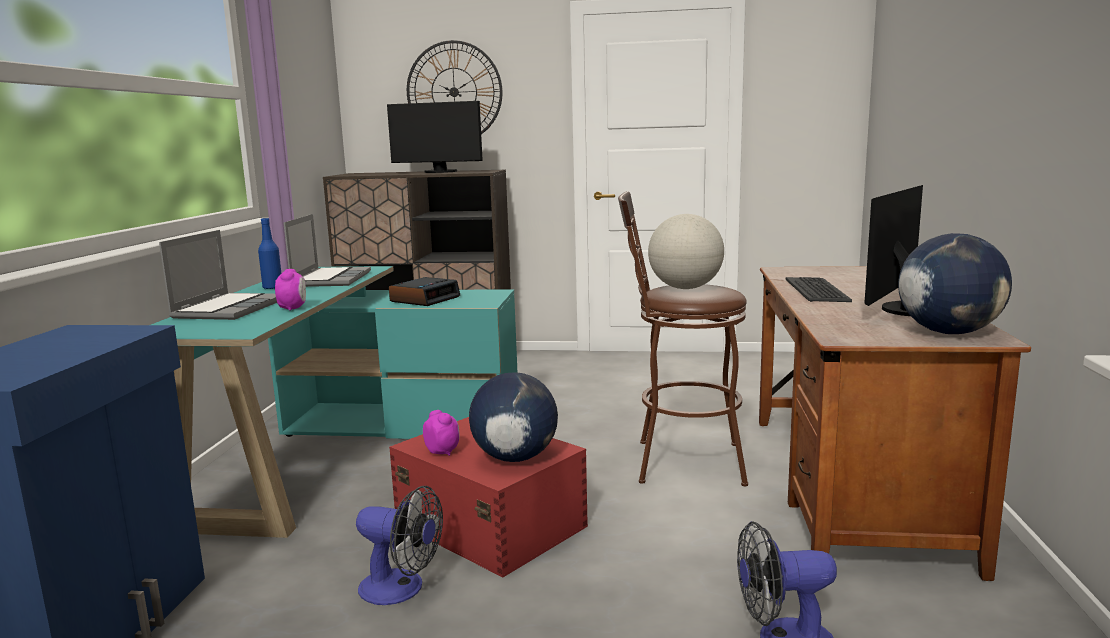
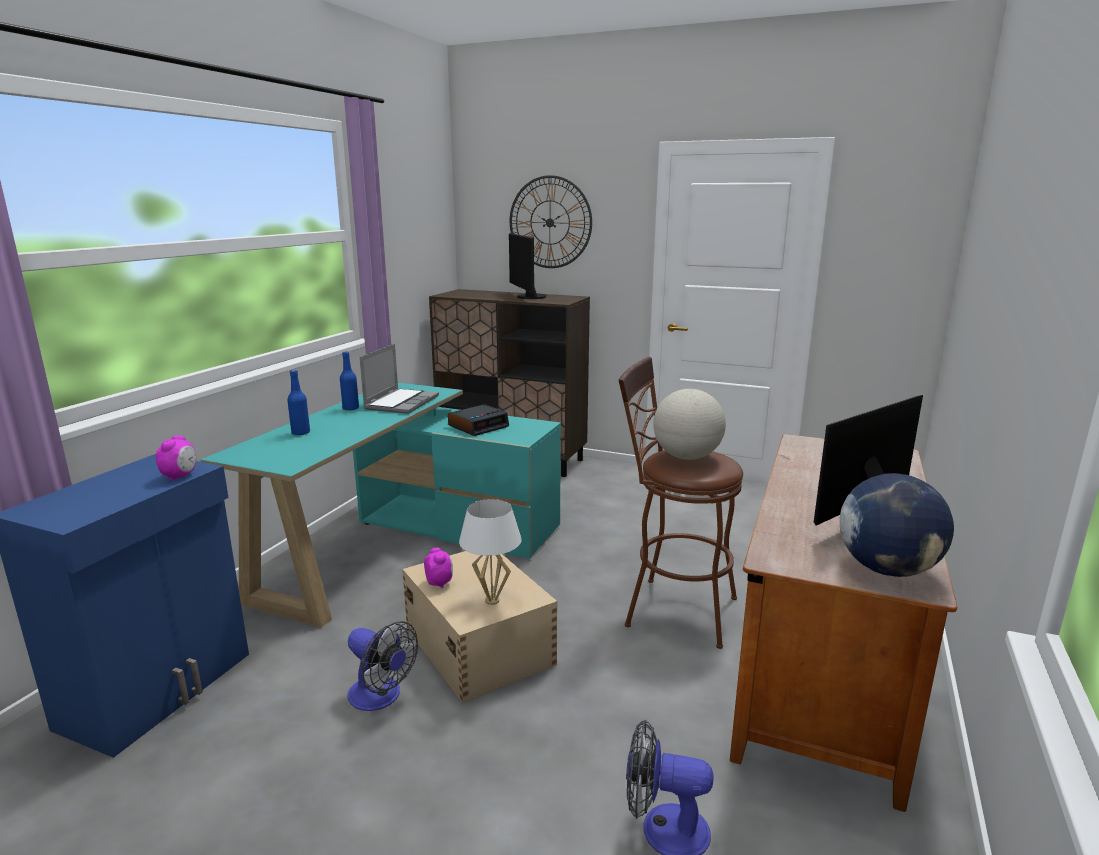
camera: 15 degrees right, 5 degrees up
laptop [159,230,277,320] -> blue bottle [287,370,310,435]
alarm clock [275,269,306,311] -> alarm clock moved to [156,436,196,481]
monitor [387,101,483,173] -> monitor turned 45 degrees clockwise [509,233,547,299]
red storage box [389,417,588,577] -> beige storage box [402,551,557,703]
globe [469,372,558,462] -> white table lamp [459,499,522,605]
keyboard [785,277,852,302] -> none

